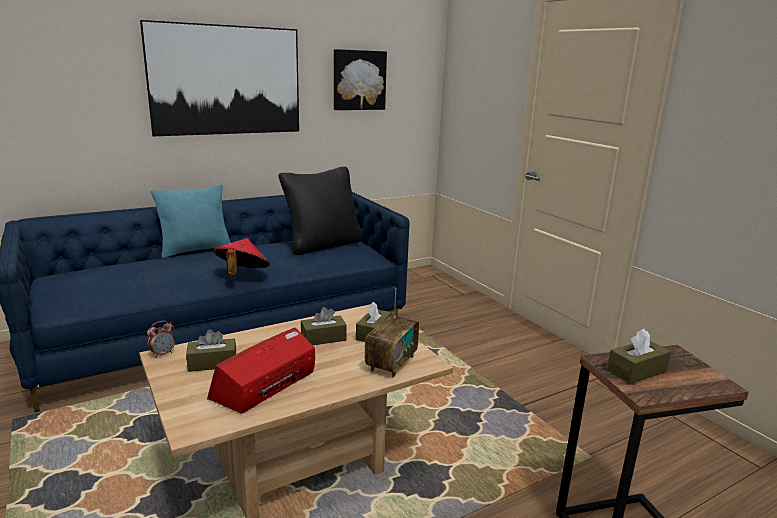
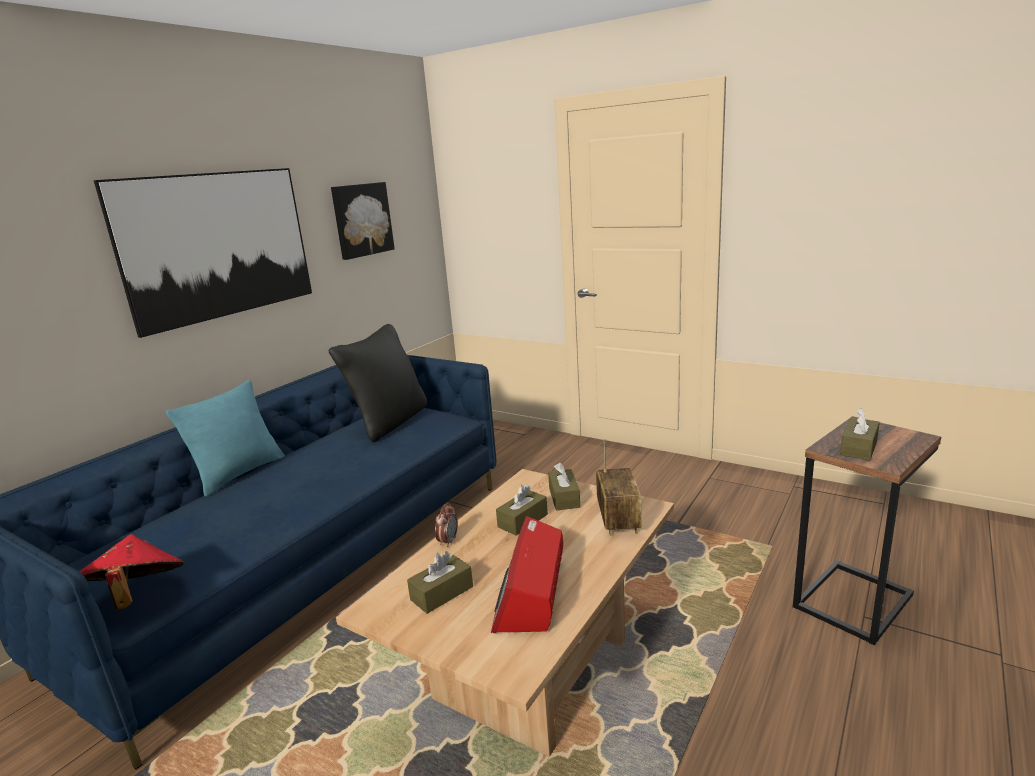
camera: 25 degrees left, 0 degrees up
alarm clock [146,321,176,358] -> alarm clock moved to [435,504,458,547]
red hat [214,238,270,275] -> red hat moved to [79,534,184,609]

